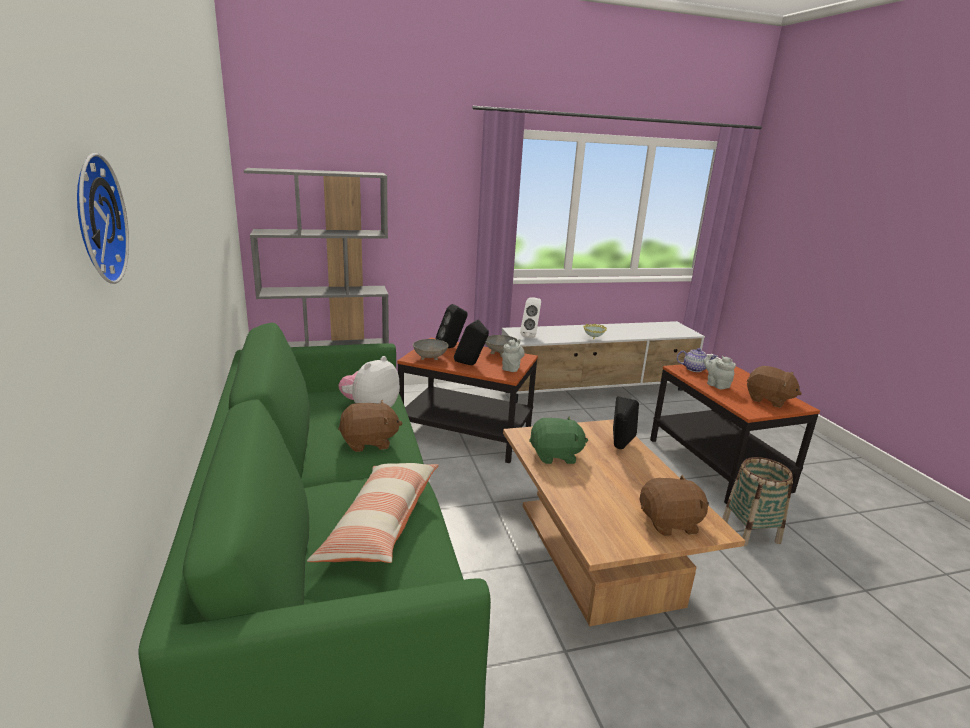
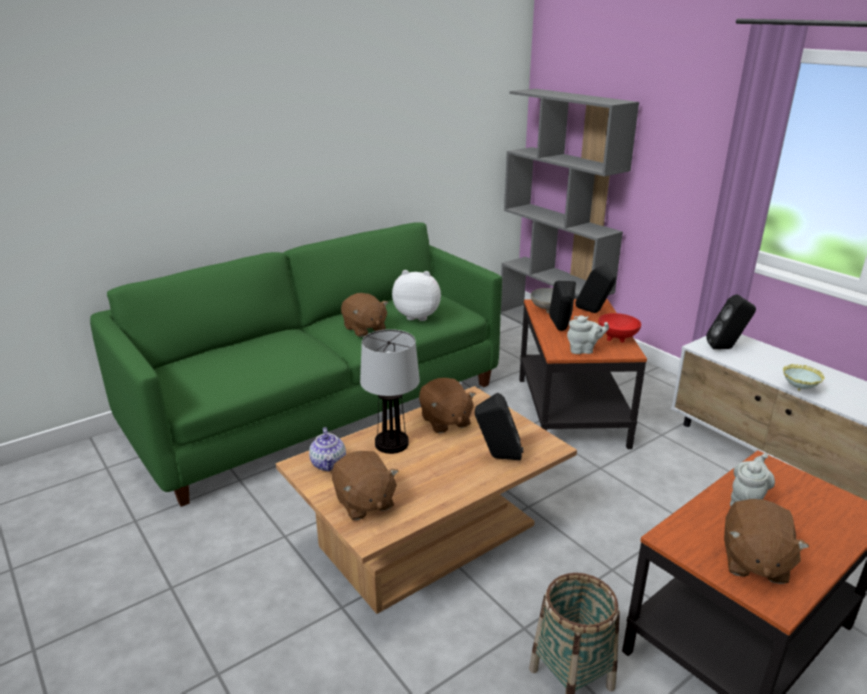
camera: 70 degrees right, 5 degrees up
wall clock [77,153,129,284] -> none
pillow [307,463,439,563] -> none
grey bowl [485,335,518,357] -> red bowl [598,313,641,343]
white speaker [520,297,541,338] -> black speaker [707,294,756,349]
green plush toy [529,416,588,464] -> brown plush toy [419,378,476,433]
teapot [677,348,718,372] -> teapot moved to [309,427,346,472]
none -> table lamp [360,329,420,454]

